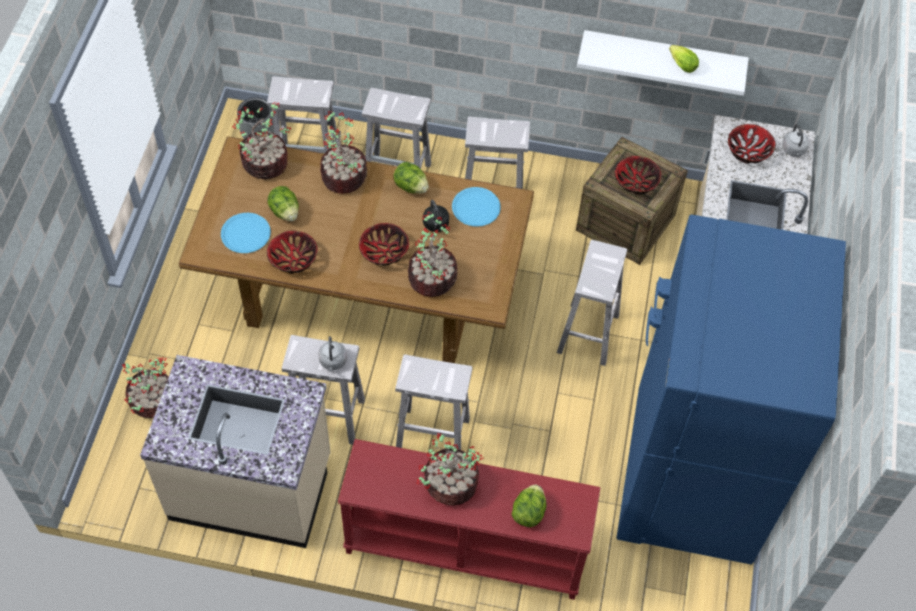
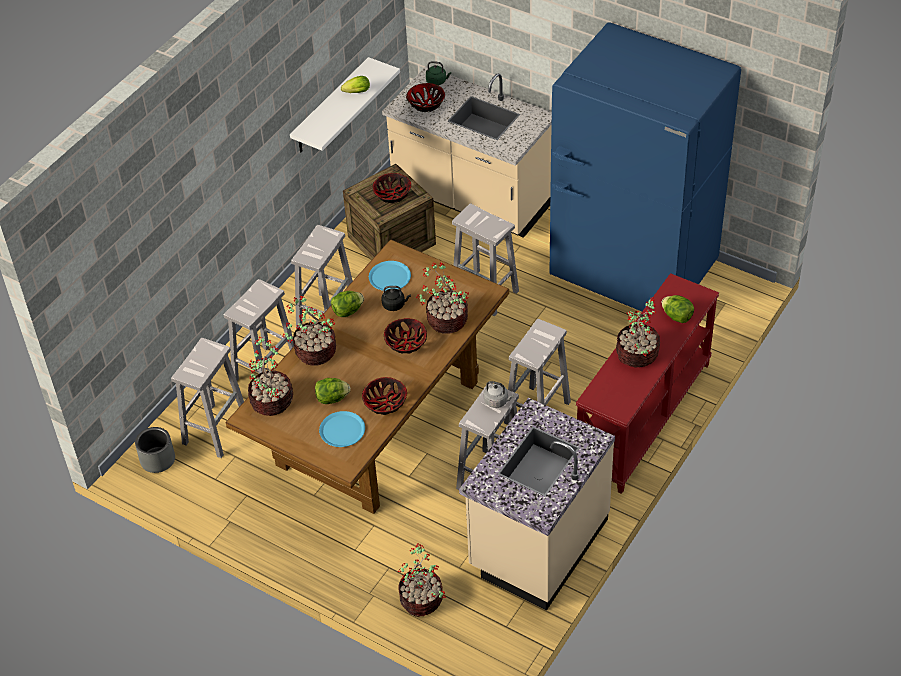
camera: 65 degrees left, 10 degrees down
grey kettle [782,124,810,157] -> green kettle [426,61,451,85]

